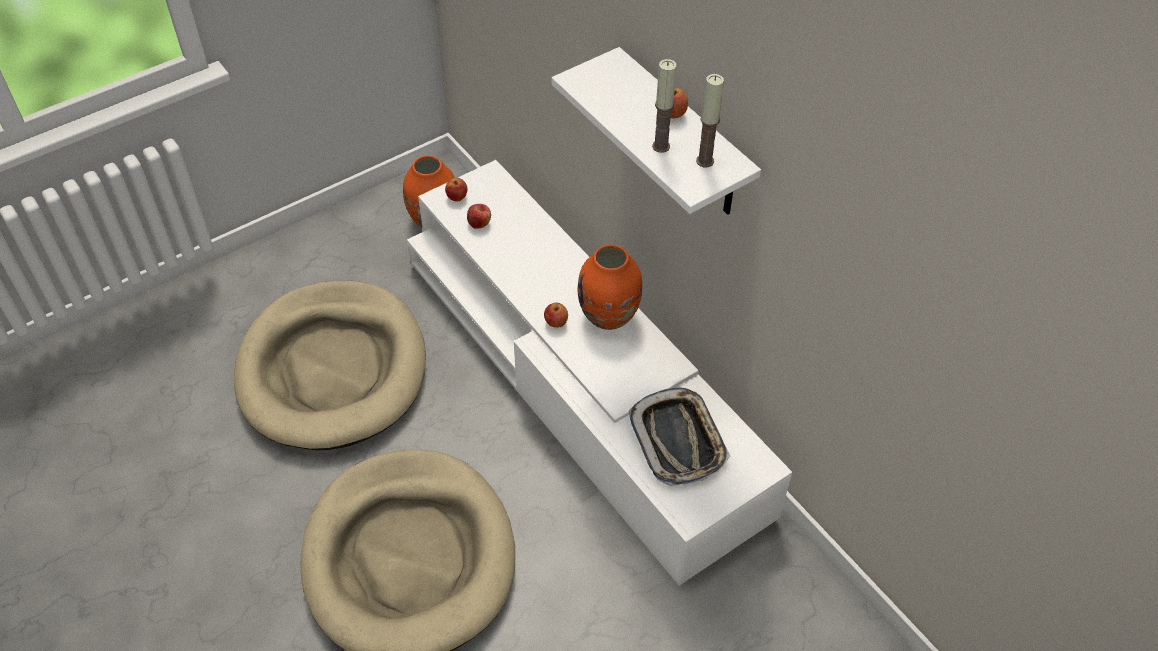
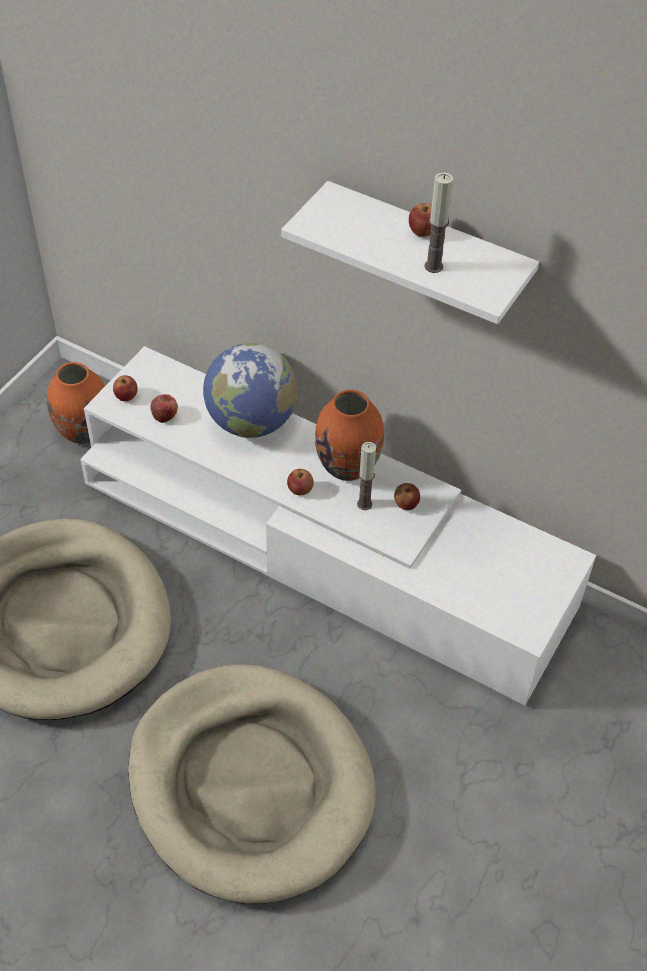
camera: 25 degrees left, 0 degrees up
tray [628,387,730,486] -> none
candle [696,74,724,168] -> candle moved to [357,442,376,510]
none -> globe [203,343,298,438]
none -> apple [394,483,420,510]

